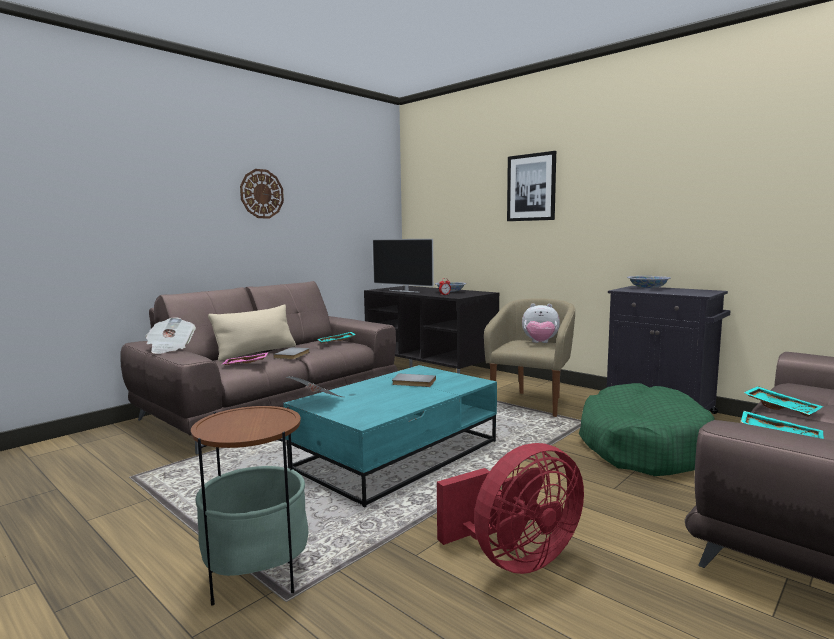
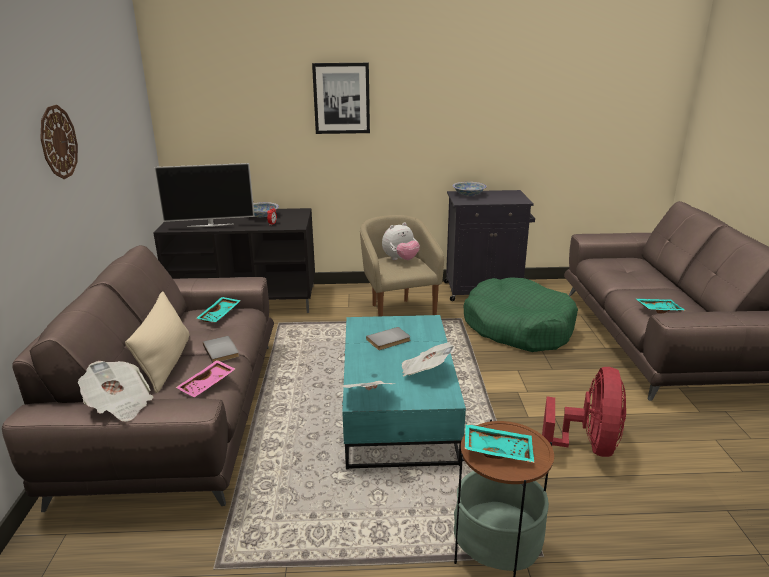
camera: 45 degrees left, 15 degrees up
turquoise tray [743,386,823,417] -> turquoise tray moved to [465,424,534,463]
none -> newspaper [402,342,455,376]

